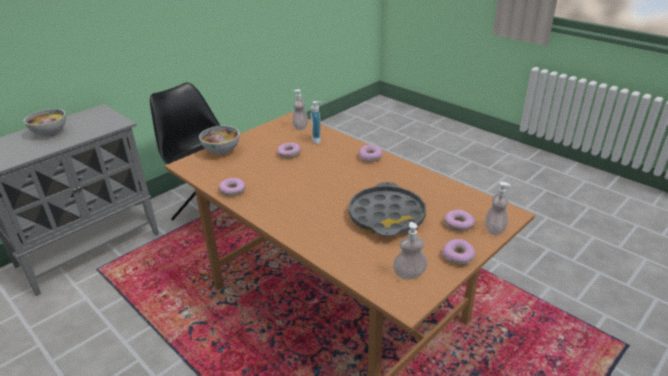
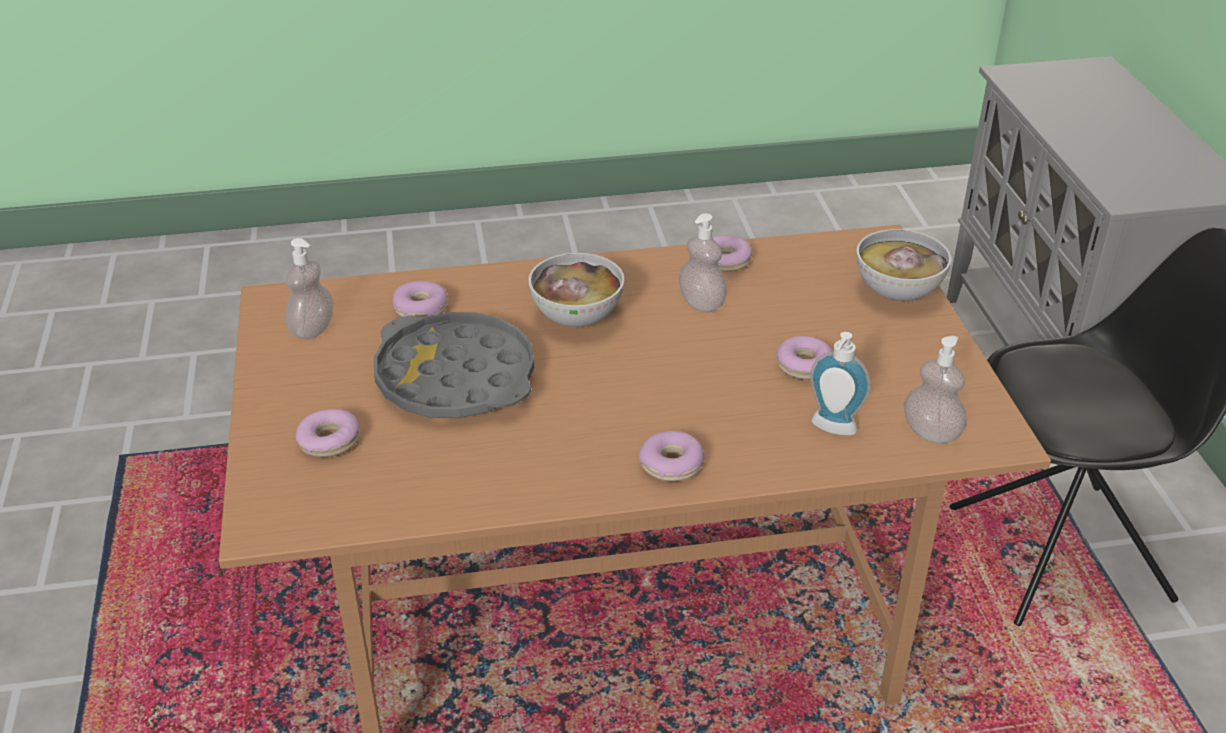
camera: 125 degrees right, 5 degrees up
bowl [24,109,66,136] -> bowl moved to [529,253,624,327]
donut [442,239,476,265] -> donut moved to [393,281,449,317]
soap dispenser [485,182,511,235] -> soap dispenser moved to [678,213,727,312]

